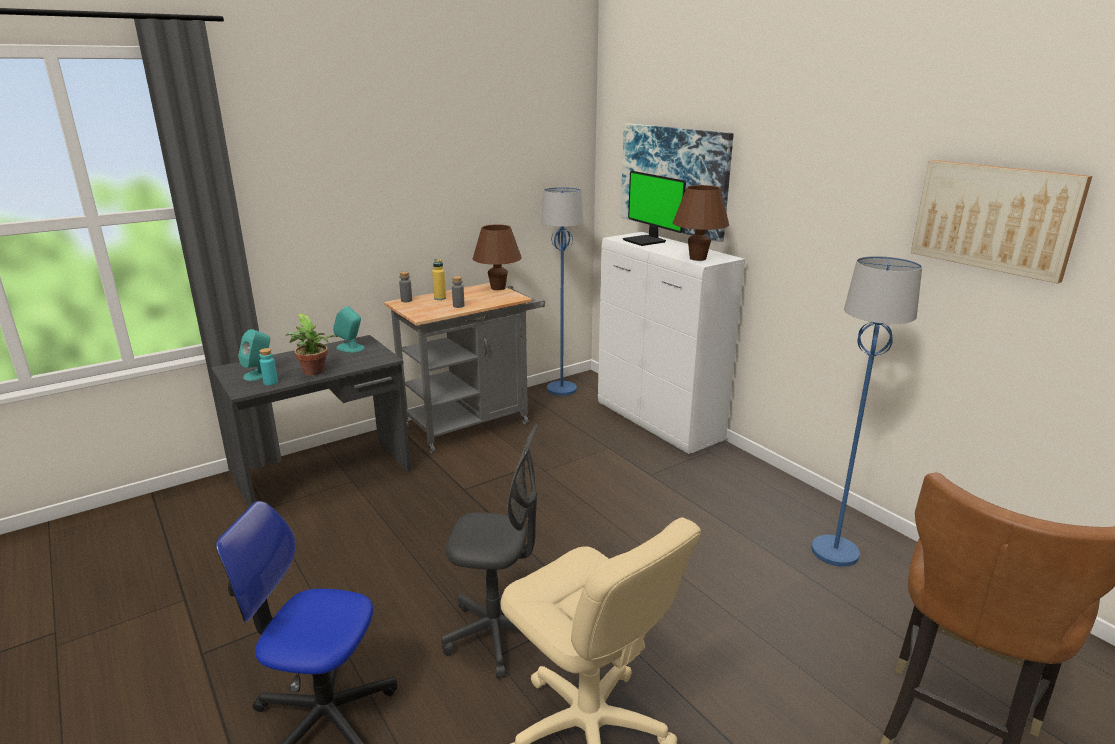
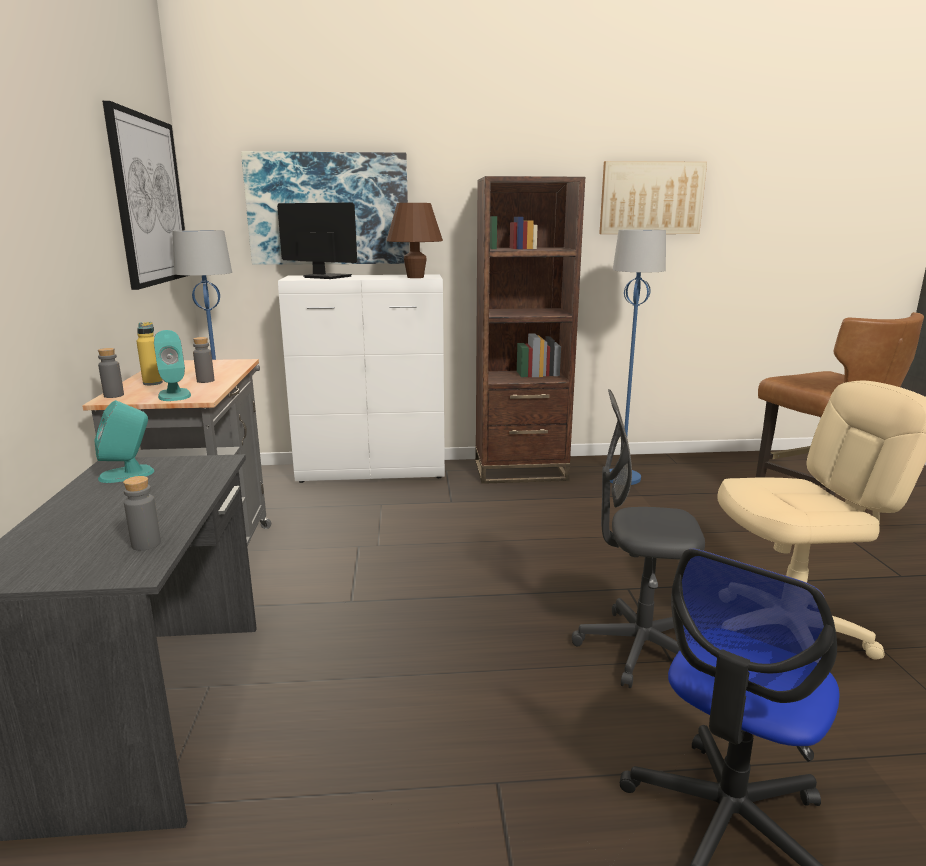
camera: 60 degrees left, 5 degrees down
turquoise speaker [238,329,270,381] -> turquoise speaker moved to [154,330,191,401]
turquoise bottle [259,348,278,385] -> grey bottle [123,476,161,551]
potted plant [286,313,338,376] -> none
grey office chair [441,424,538,678] -> grey office chair turned 120 degrees counterclockwise [572,389,705,689]
brown table lamp [473,224,522,290] -> none
monitor [623,171,686,246] -> monitor turned 150 degrees counterclockwise [277,202,357,279]
none -> picture [102,101,190,290]
none -> brown bookcase [475,176,585,484]

